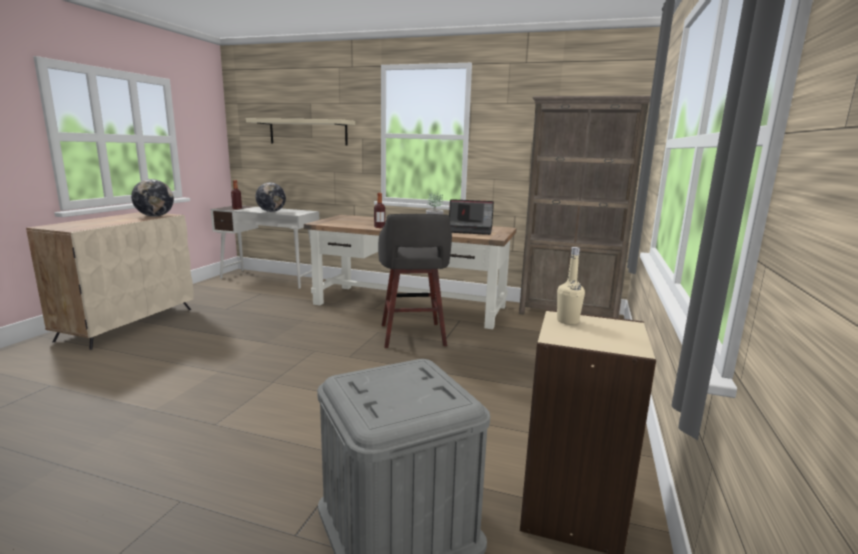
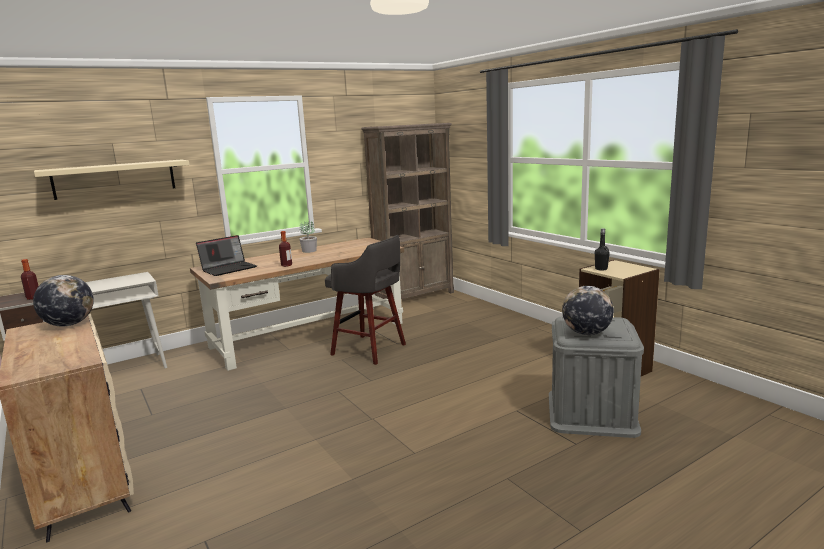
camera: 50 degrees left, 0 degrees up
globe [255,182,286,212] -> globe moved to [562,286,614,335]
laptop [449,199,494,235] -> laptop moved to [196,235,257,276]
beige bottle [557,247,585,325] -> black bottle [595,228,610,271]

